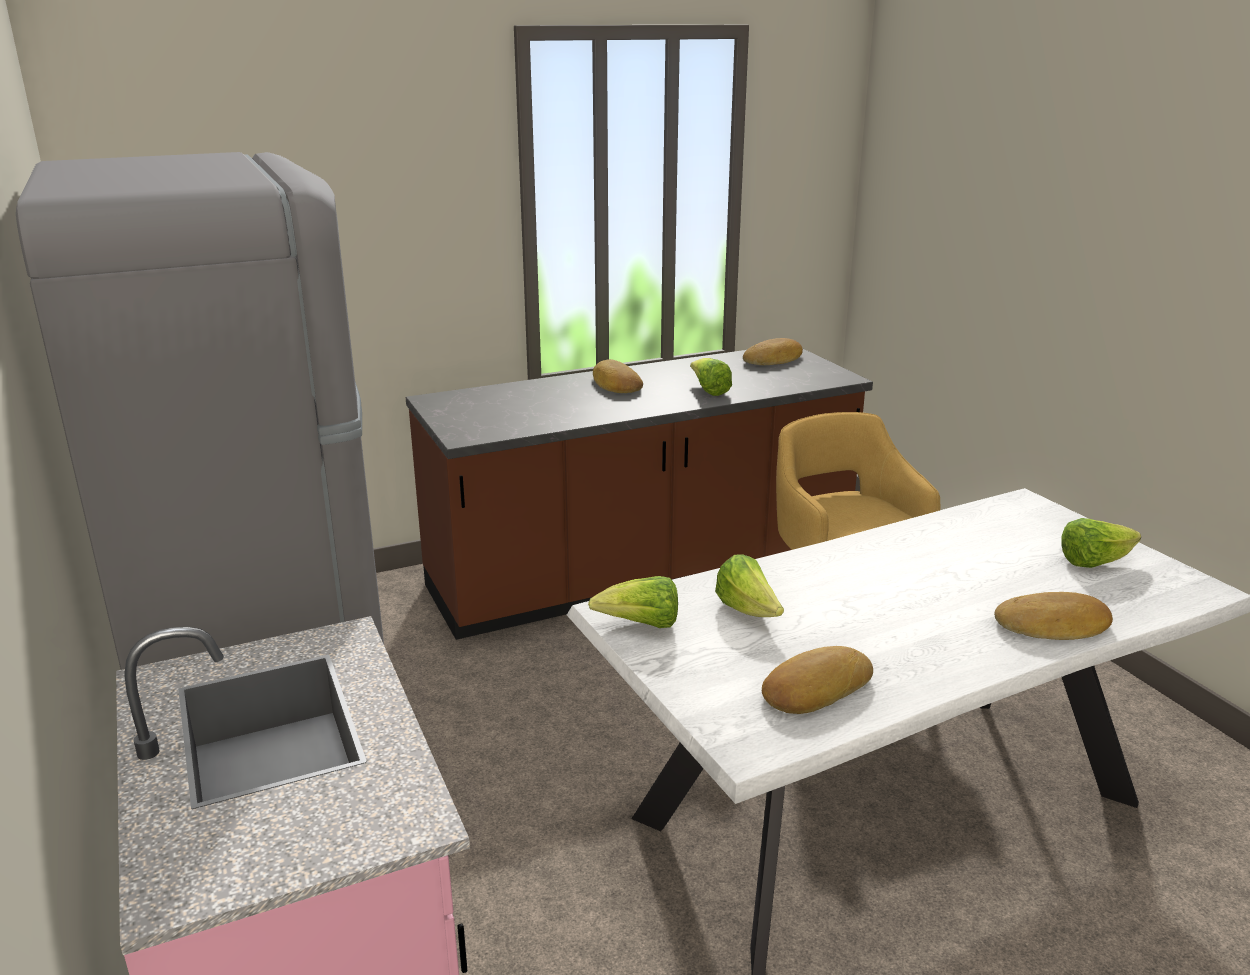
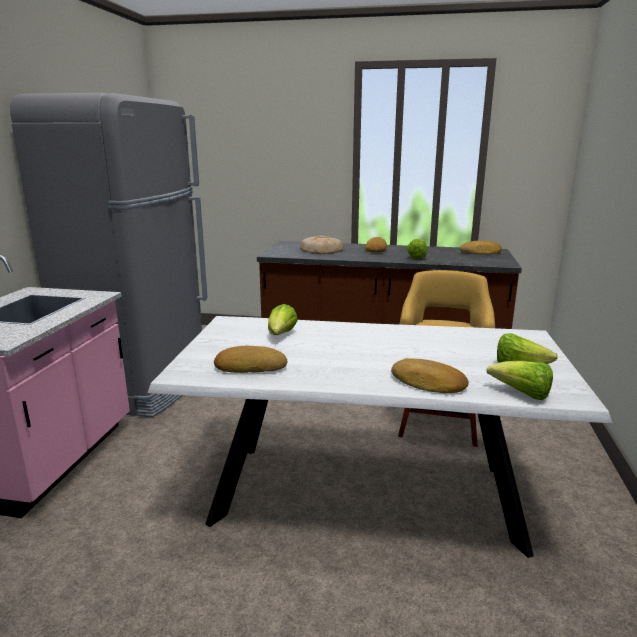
camera: 35 degrees right, 5 degrees down
lettuce [588,576,678,628] -> lettuce moved to [486,361,553,400]
none -> bread [300,236,344,254]

